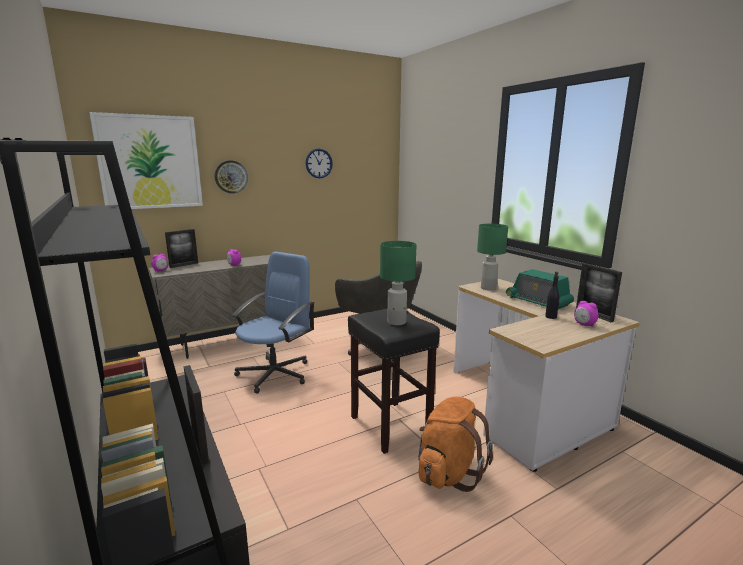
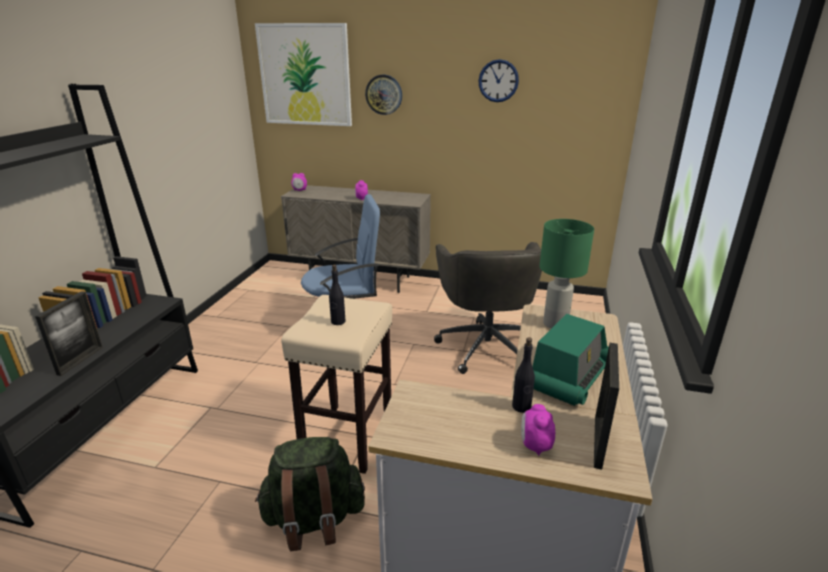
camera: 45 degrees right, 10 degrees up
picture frame [165,229,198,268] -> none
black stool [348,309,440,454] -> beige stool [281,295,392,474]
green table lamp [380,241,417,326] -> black bottle [329,264,345,325]
orange backpack [418,397,493,492] -> green backpack [255,437,365,551]
radio [506,269,574,309] -> radio turned 150 degrees counterclockwise [532,314,609,406]

